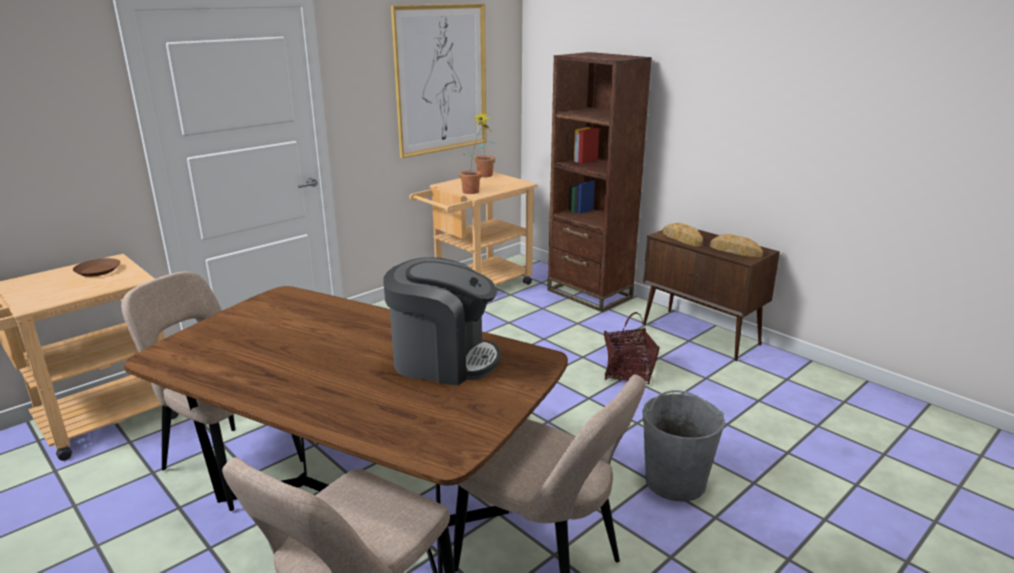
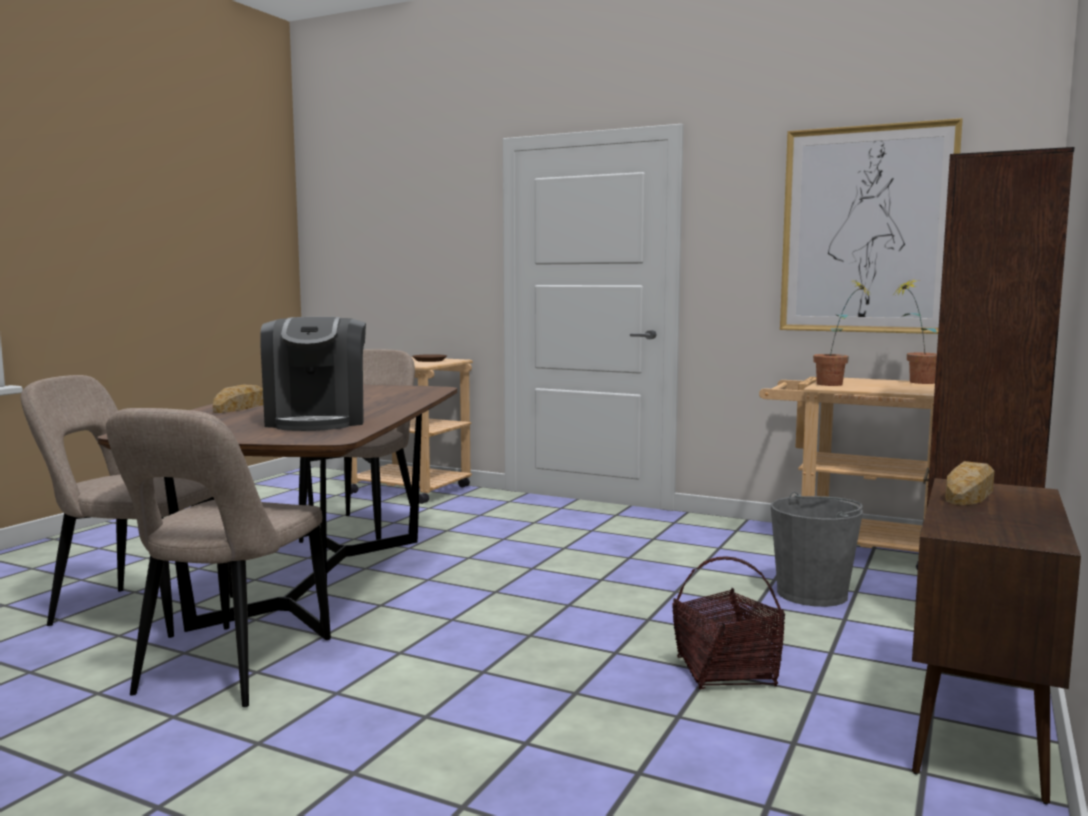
camera: 70 degrees right, 15 degrees down
grey bucket [642,390,725,502] -> grey bucket moved to [771,492,863,607]
bread [710,234,763,257] -> bread moved to [213,385,263,413]

